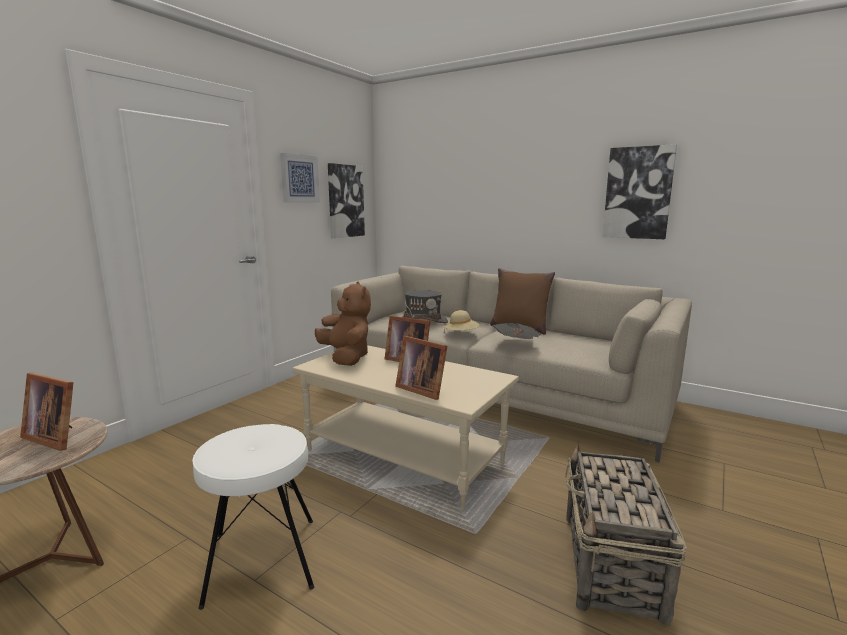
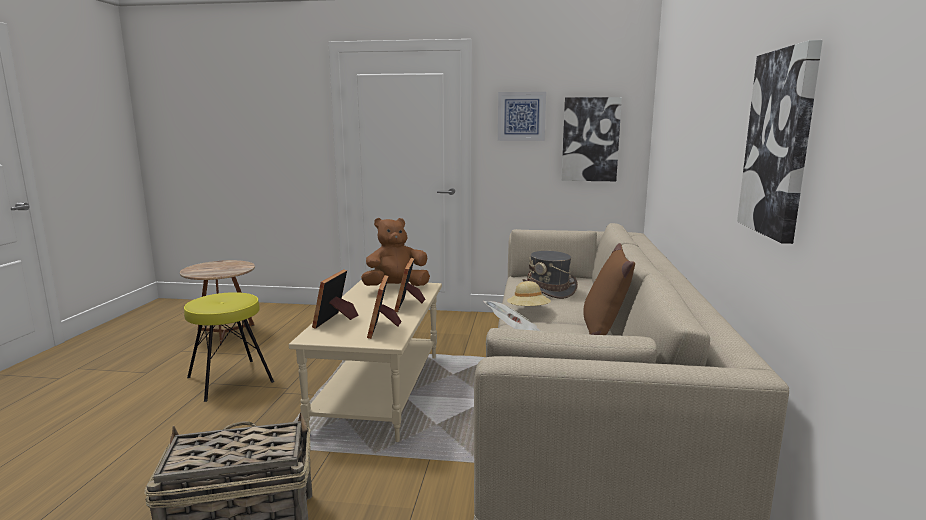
camera: 65 degrees right, 0 degrees up
picture frame [20,373,74,451] -> picture frame moved to [367,275,402,339]
white stool [192,424,314,610] -> yellow stool [184,292,274,402]
brown plush toy [315,281,371,366] -> brown plush toy turned 150 degrees counterclockwise [361,218,430,286]

